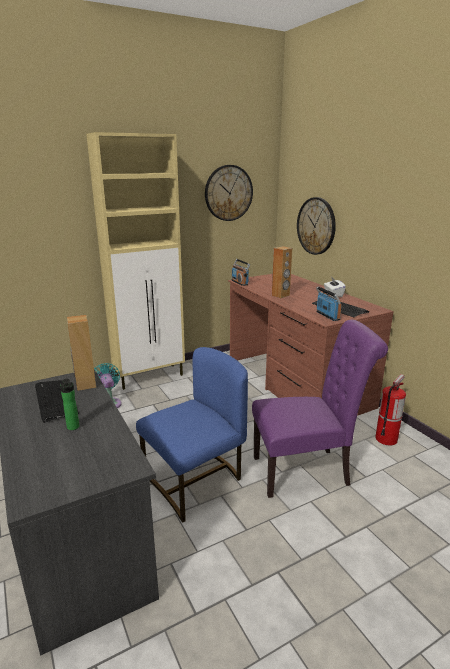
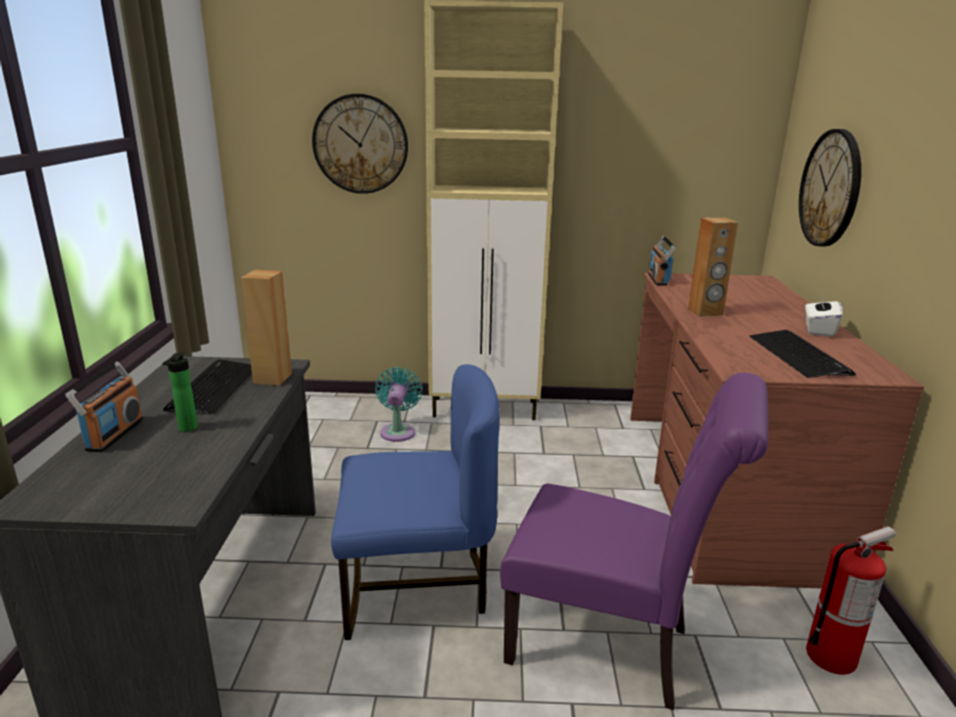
camera: 30 degrees right, 0 degrees up
wall clock [205,165,253,221] -> wall clock moved to [312,94,408,194]
radio [316,286,342,321] -> radio moved to [65,362,144,452]

